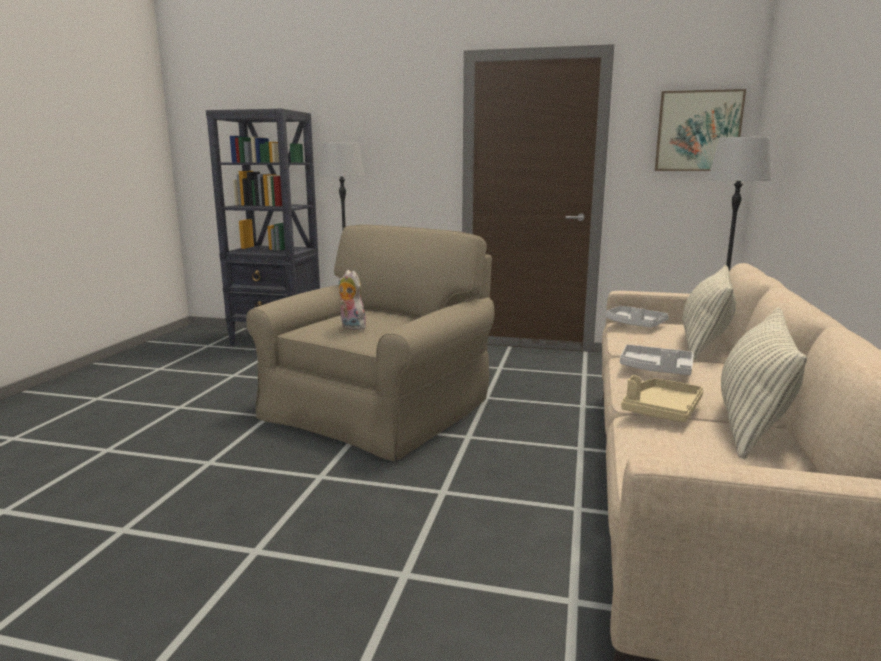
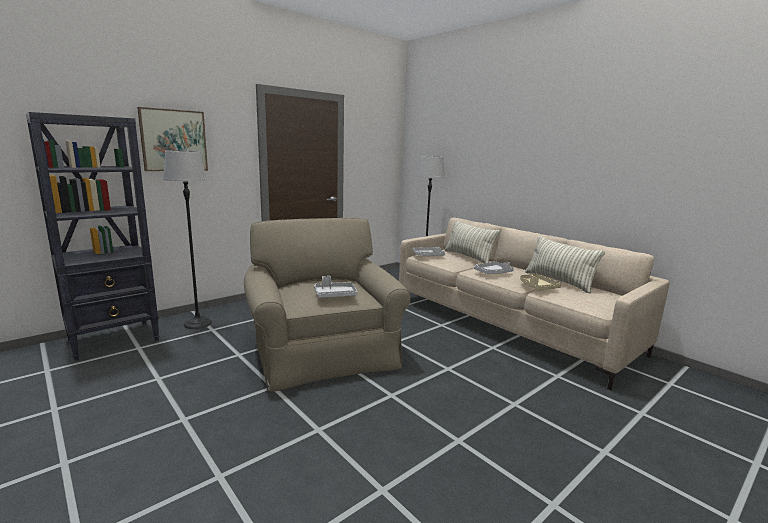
camera: 55 degrees left, 0 degrees up
plush toy [339,270,366,330] -> grey tray [314,276,357,298]
picture [655,89,746,171] -> picture moved to [137,107,208,171]

